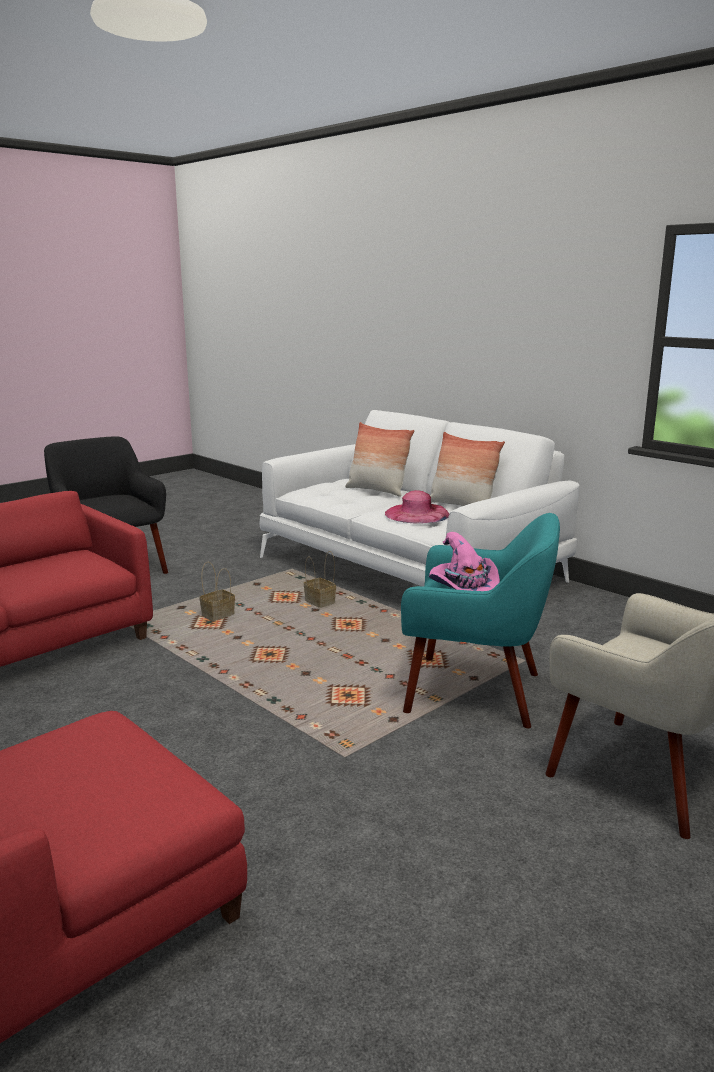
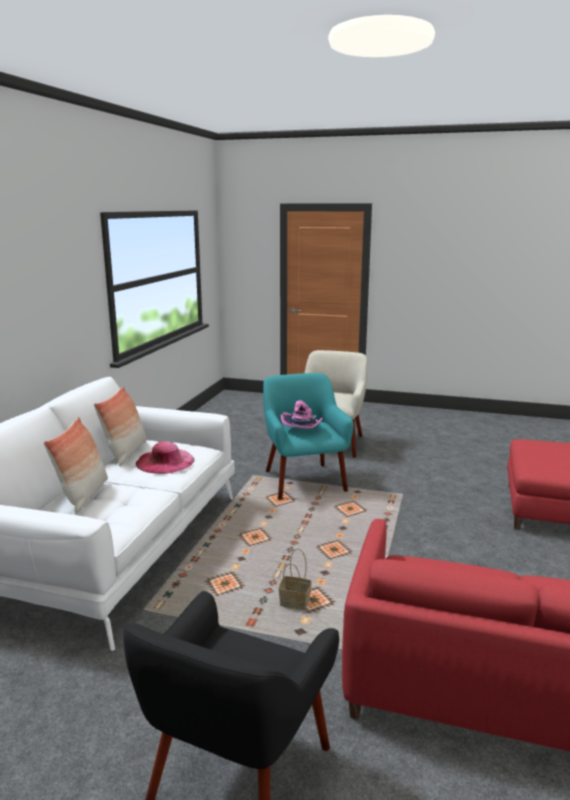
camera: 120 degrees left, 0 degrees up
basket [304,551,336,608] -> none

